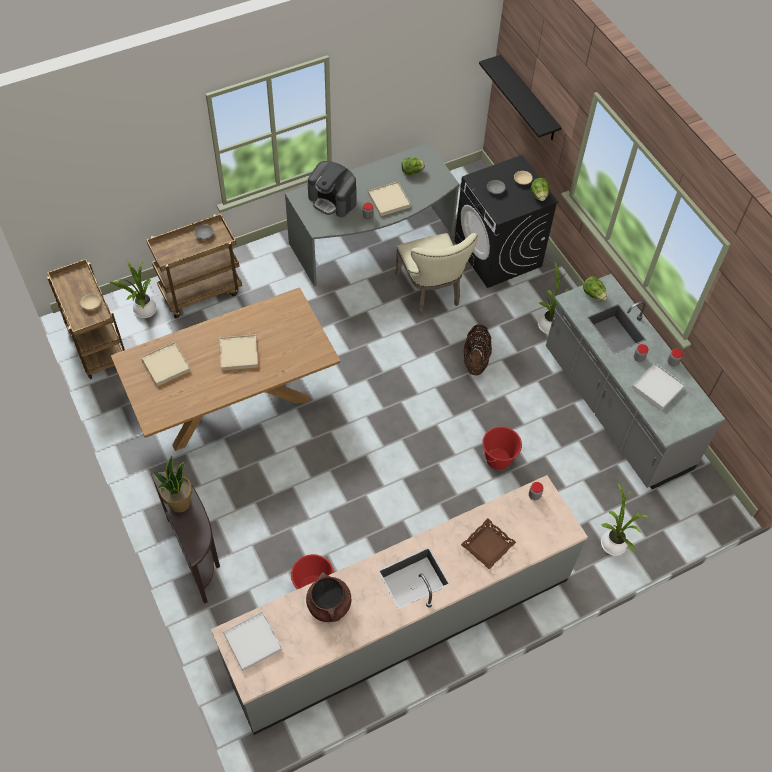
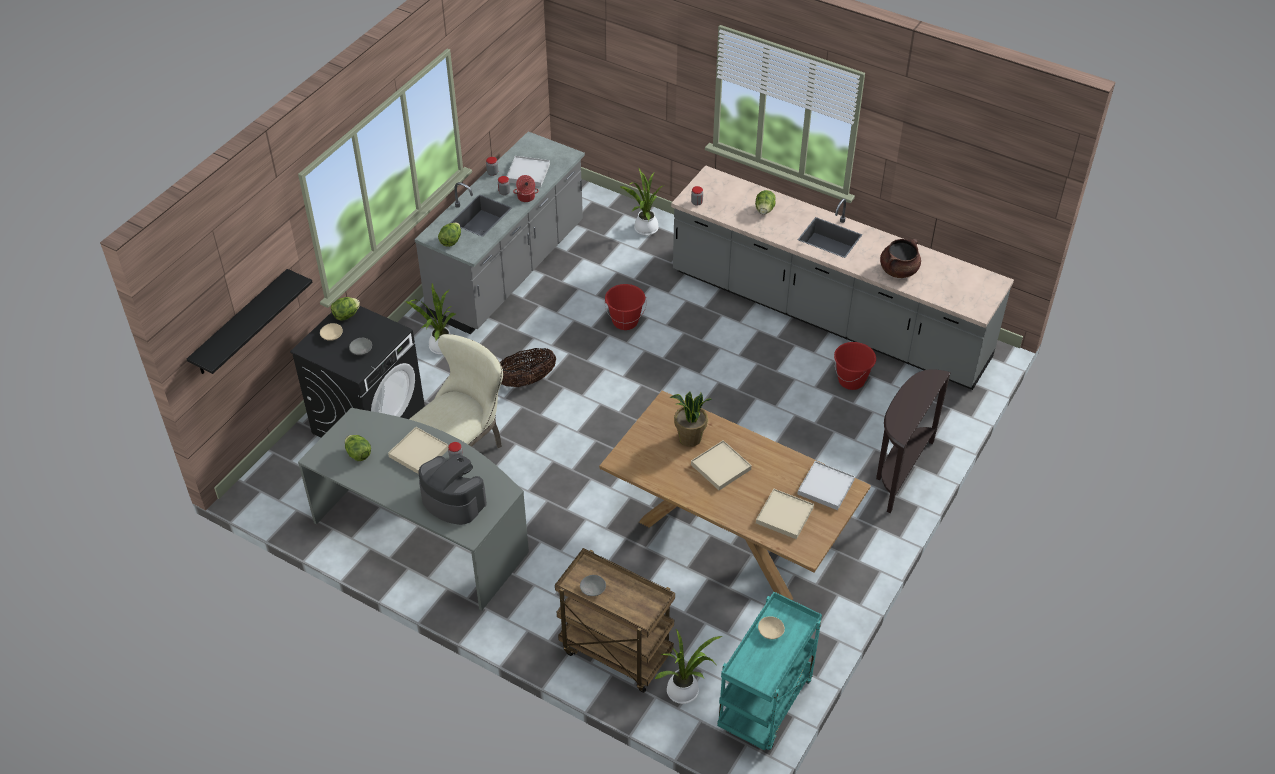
camera: 120 degrees left, 10 degrees down
brown cart [47,259,125,379] -> turquoise cart [717,592,822,750]
potted plant [153,456,193,513] -> potted plant moved to [670,391,712,447]
white tray [223,611,282,671] -> white tray moved to [798,461,855,510]
coffee machine [308,161,357,217] -> coffee machine turned 60 degrees counterclockwise [418,454,487,525]
brown tray [461,518,516,570] -> lettuce [755,190,776,214]
none -> cooking pot [513,175,539,202]

